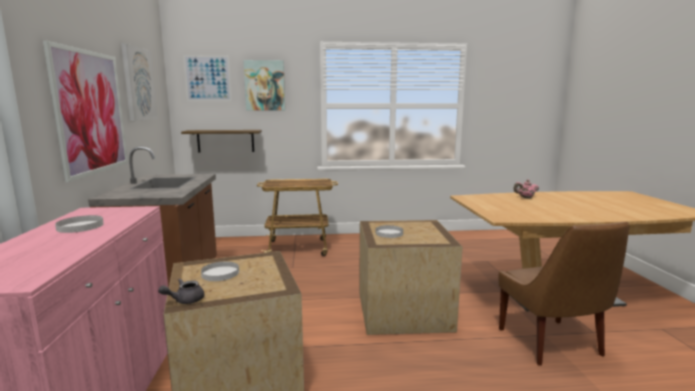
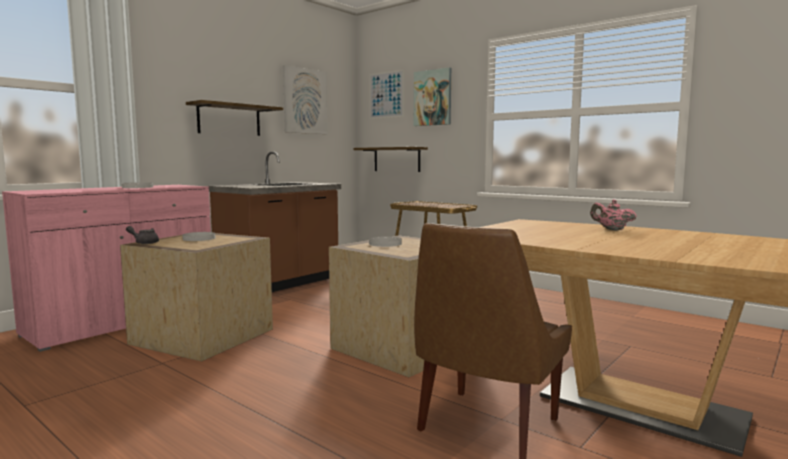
camera: 45 degrees right, 5 degrees down
picture [43,40,128,182] -> shelf [186,100,283,136]

